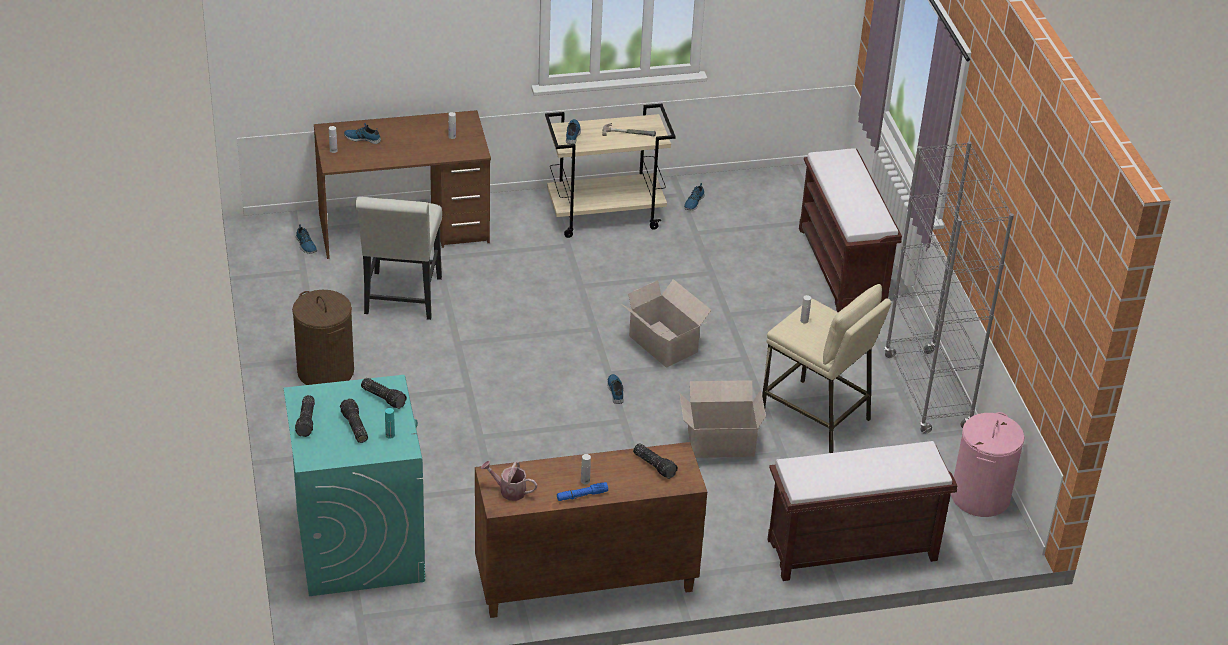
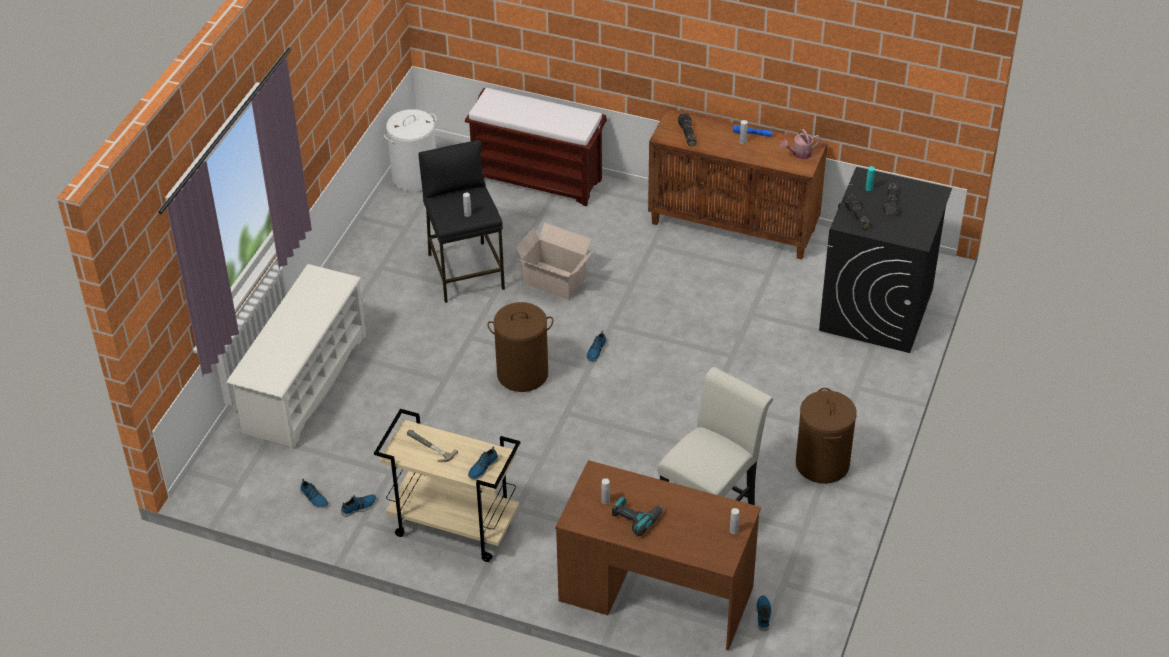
camera: 145 degrees left, 5 degrees up
turquoise washing machine [284,375,425,596] -> black washing machine [819,167,952,353]
flashlight [295,395,315,437] -> none
shoe [344,123,381,144] -> shoe moved to [300,479,329,508]
watering can [481,461,537,501] -> watering can turned 105 degrees clockwise [780,129,821,159]
cardboard box [621,279,711,368] -> brown laundry basket [487,302,553,392]
beige stool [762,284,891,453] -> black stool [419,140,505,303]
brown bench [799,148,902,312] -> white shoe rack [227,264,366,450]
grey bookcase [884,142,1014,434] -> none
pink laundry basket [951,412,1025,517] -> white laundry basket [384,109,437,192]
none -> power drill [612,497,663,536]

